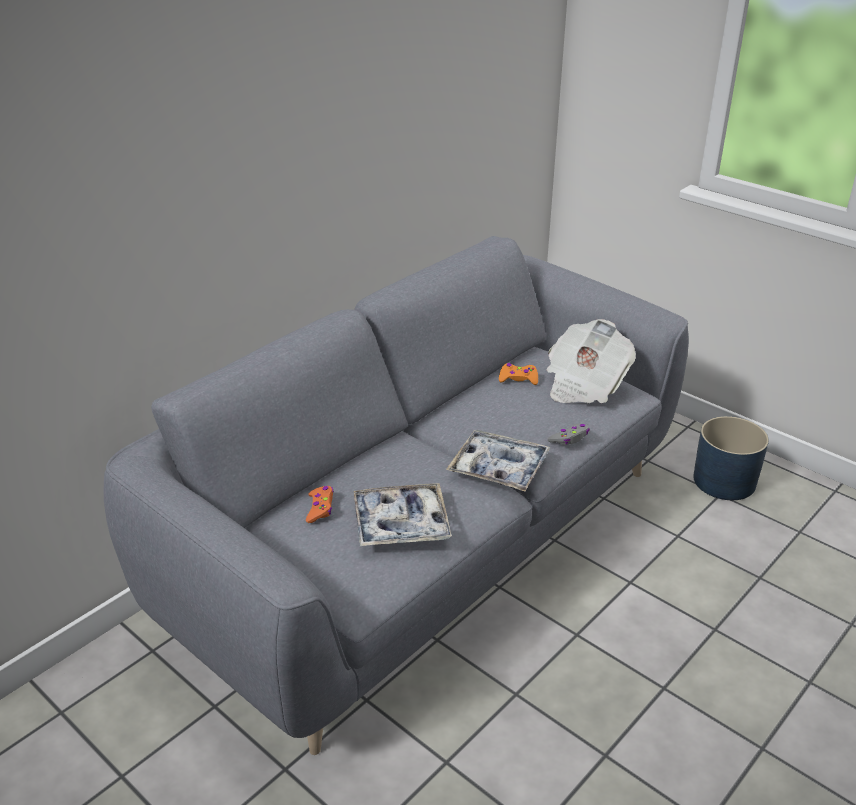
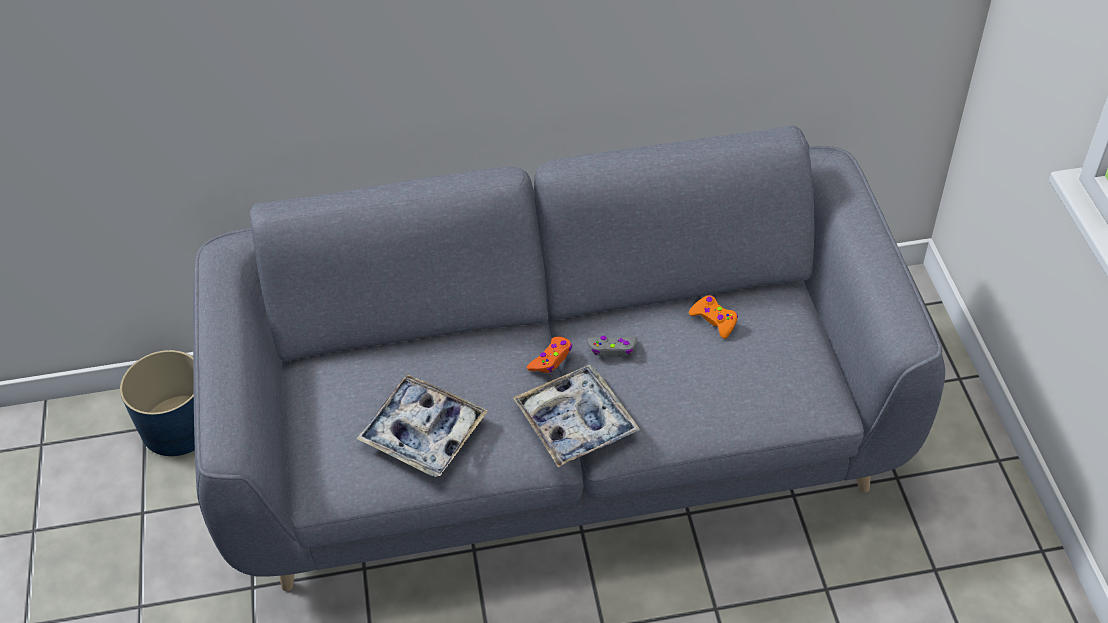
camera: 40 degrees right, 15 degrees up
orange game controller [306,486,334,523] -> orange game controller moved to [527,336,572,373]
newspaper [547,319,636,403] -> none
grey game controller [548,424,590,445] -> grey game controller moved to [587,336,638,357]
blue planter [693,416,769,500] -> blue planter moved to [120,350,195,456]

